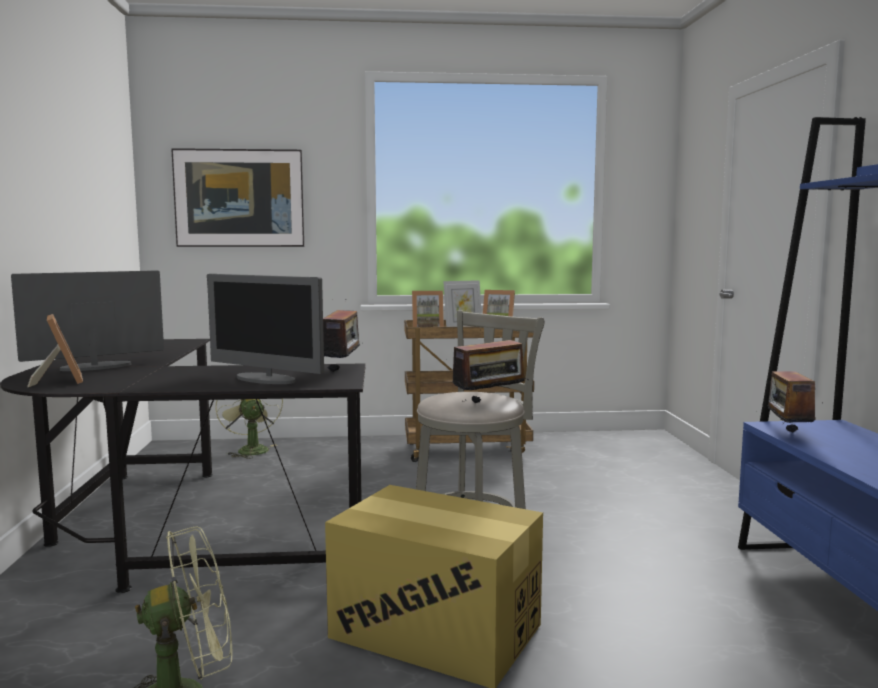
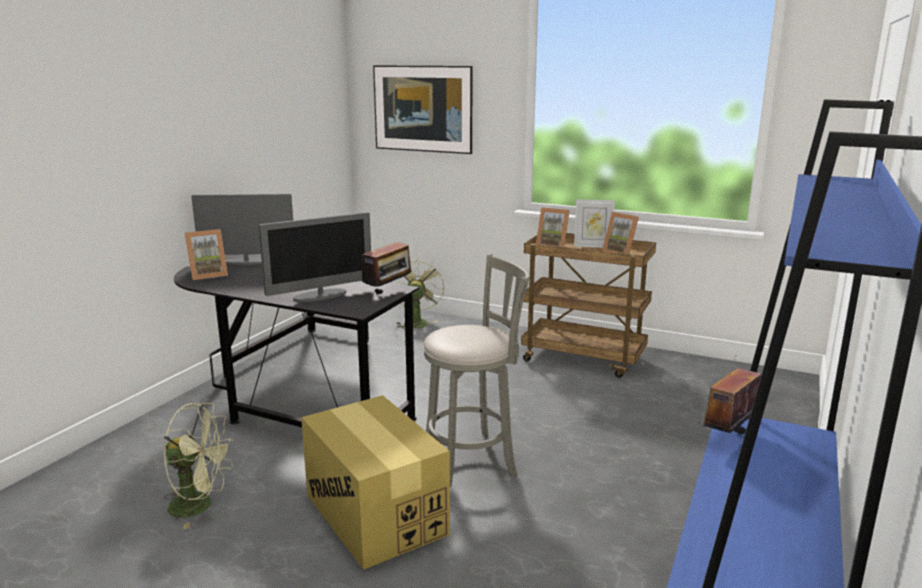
camera: 30 degrees right, 10 degrees up
picture frame [27,314,83,387] -> picture frame turned 60 degrees clockwise [185,229,228,280]
monitor [207,274,324,384] -> monitor turned 90 degrees counterclockwise [258,212,371,302]
radio [453,329,529,403] -> none

